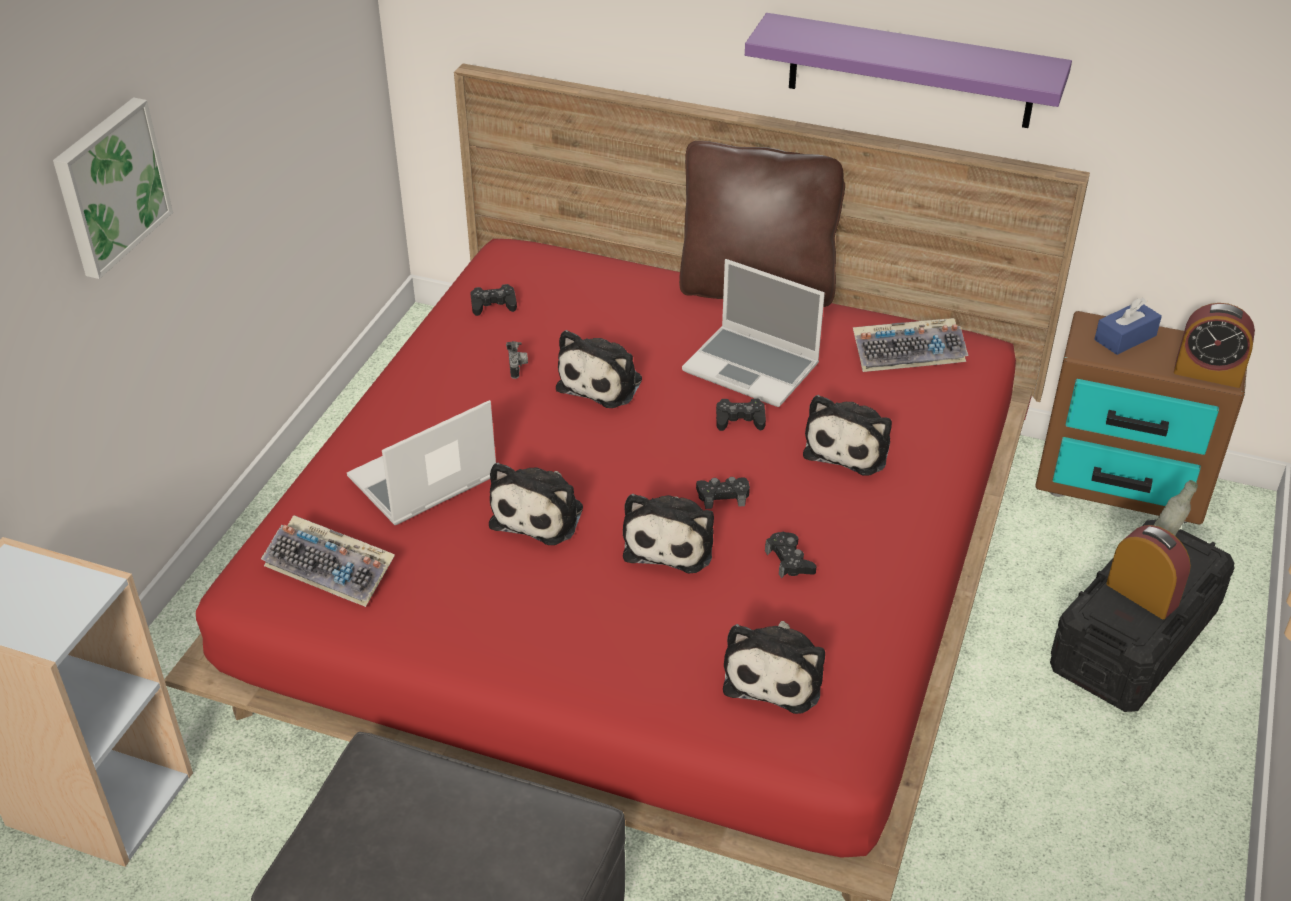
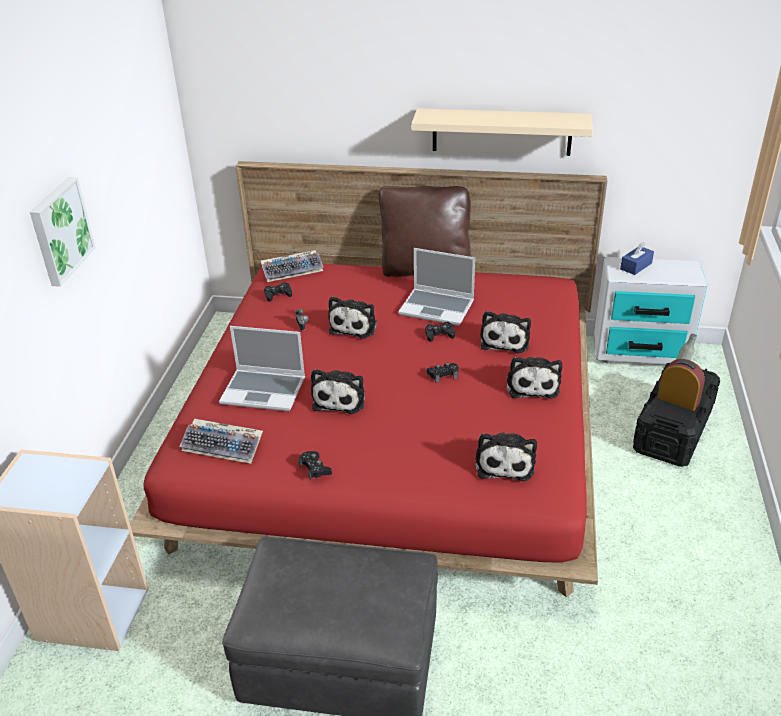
camera: 10 degrees left, 5 degrees down
laptop [347,400,496,525] -> laptop turned 120 degrees counterclockwise [219,326,305,411]
plush toy [623,494,714,574] -> plush toy moved to [507,357,562,399]
purple shelf [745,13,1072,128] -> beige shelf [411,108,593,156]
black game controller [765,532,816,578] -> black game controller moved to [298,451,332,480]
keyboard [853,318,968,372] -> keyboard moved to [261,250,323,282]
brown nightstand [1035,311,1247,524] -> white nightstand [594,257,708,364]
alarm clock [1174,303,1255,388] -> none

